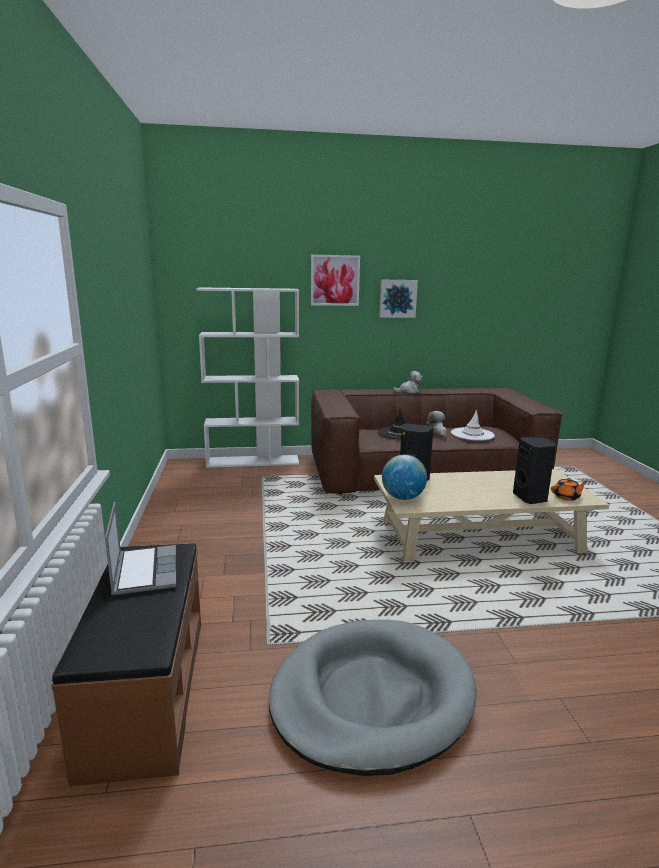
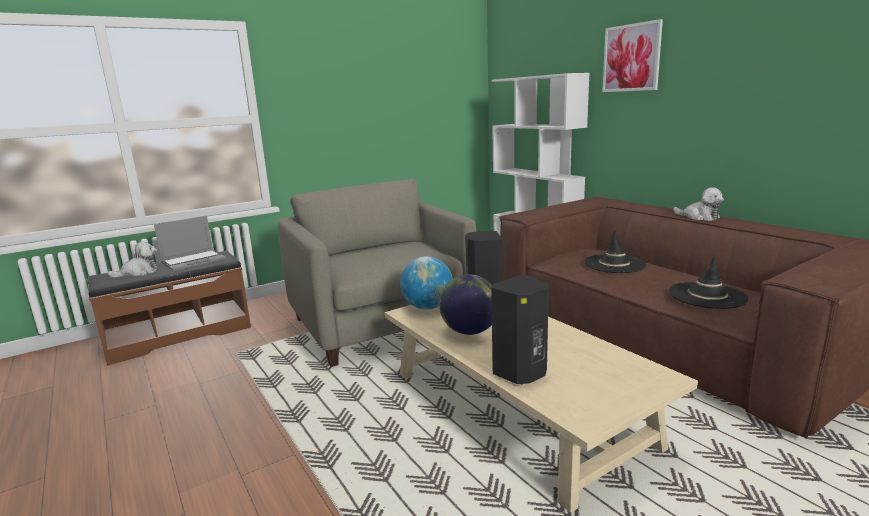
camera: 65 degrees right, 0 degrees up
grey dog bed [269,620,476,776] -> none
picture [379,280,418,318] -> none
plush toy [425,411,447,439] -> plush toy moved to [107,242,158,278]
white hat [451,410,495,441] -> black hat [669,255,748,309]
orange teapot [551,478,587,501] -> none
none -> beige armchair [278,178,476,367]
none -> globe [439,274,492,335]

